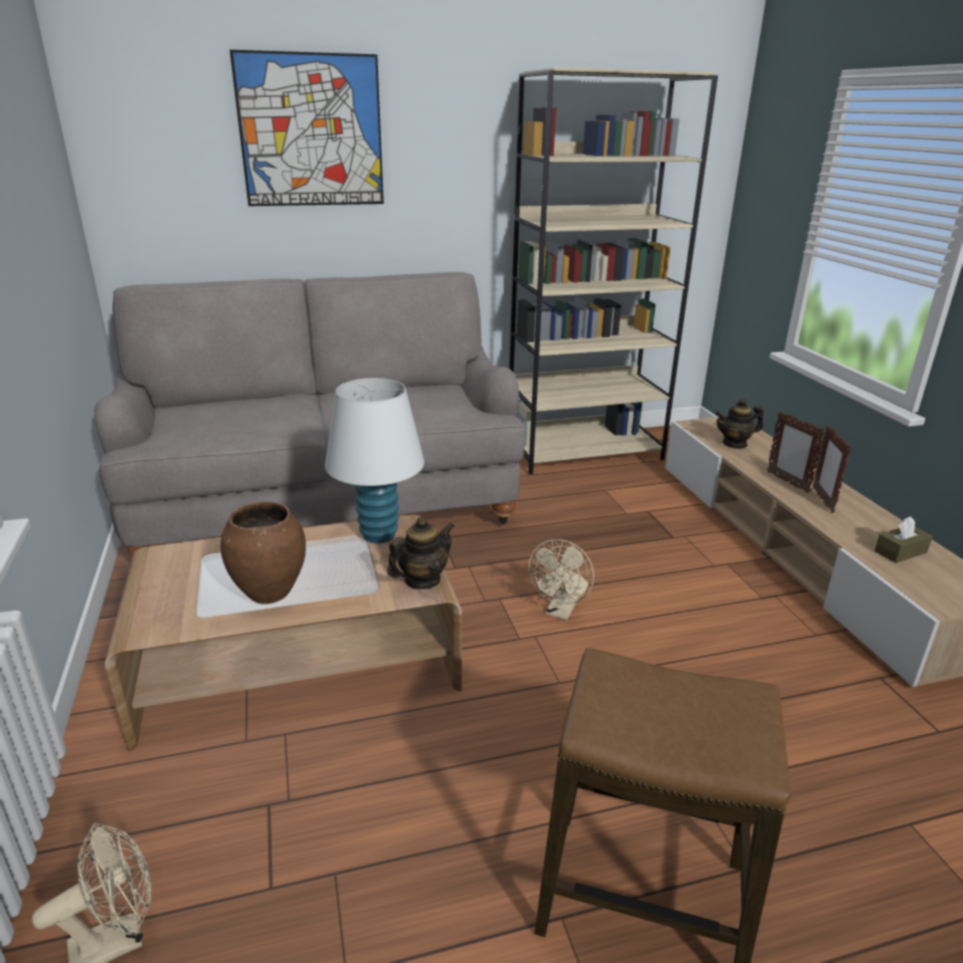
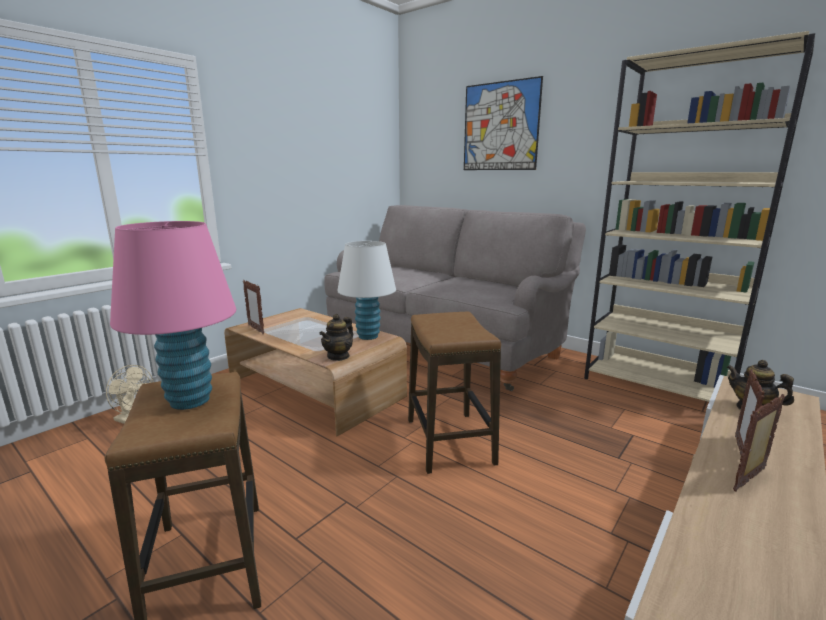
camera: 55 degrees right, 10 degrees down
brown vase [221,502,306,604] -> none
teapot [387,516,454,589] -> teapot turned 105 degrees clockwise [319,314,353,361]
beige fan [528,539,594,620] -> stool [408,312,501,474]
brown tissue box [874,516,933,563] -> none
none -> pink table lamp [110,221,236,410]
none -> picture frame [243,280,264,334]

